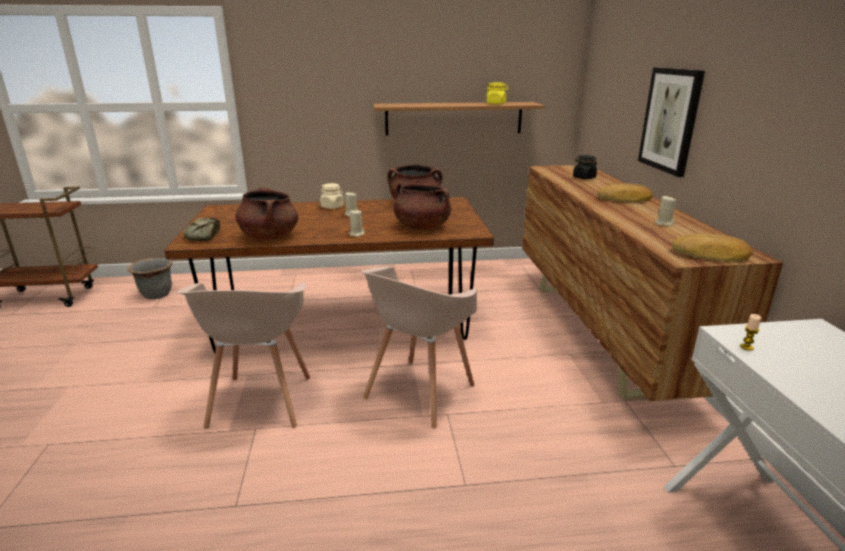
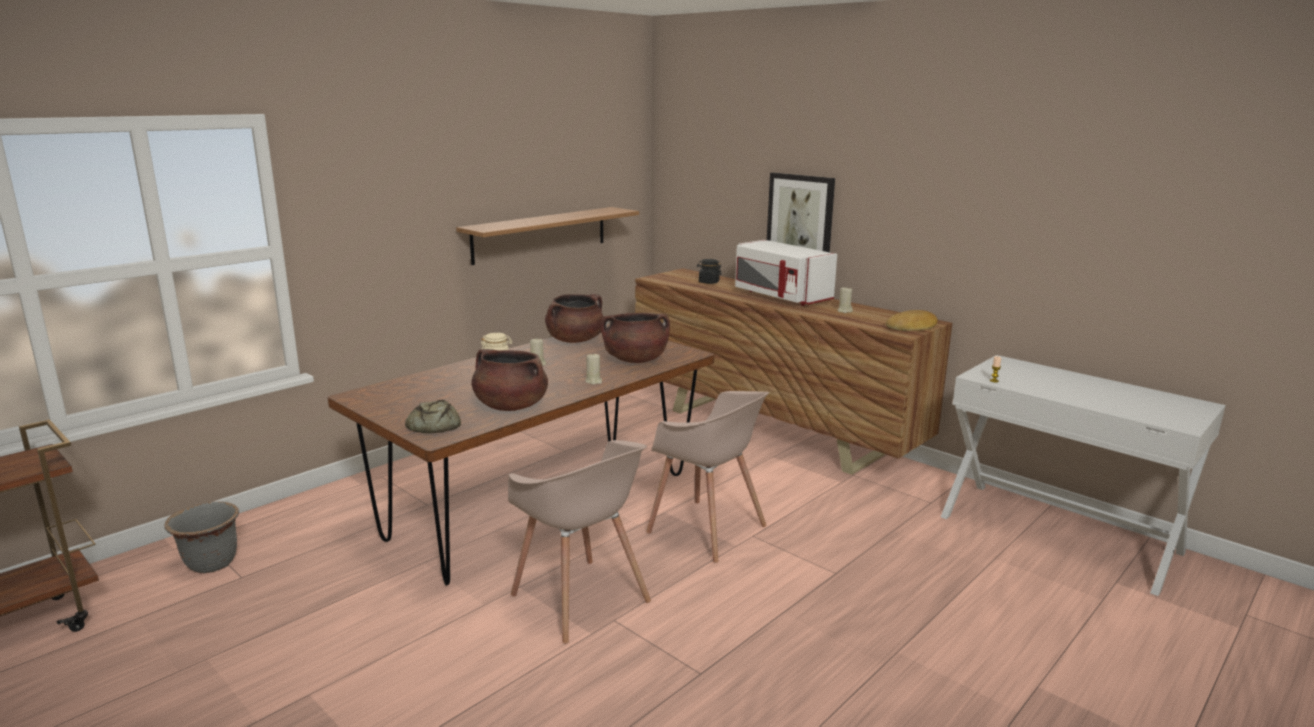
camera: 40 degrees left, 5 degrees down
beige chair [361,266,477,429] -> beige chair turned 45 degrees counterclockwise [646,391,769,563]
yellow jar [486,82,509,104] -> none
bread [597,184,653,202] -> white microwave [735,240,837,306]

